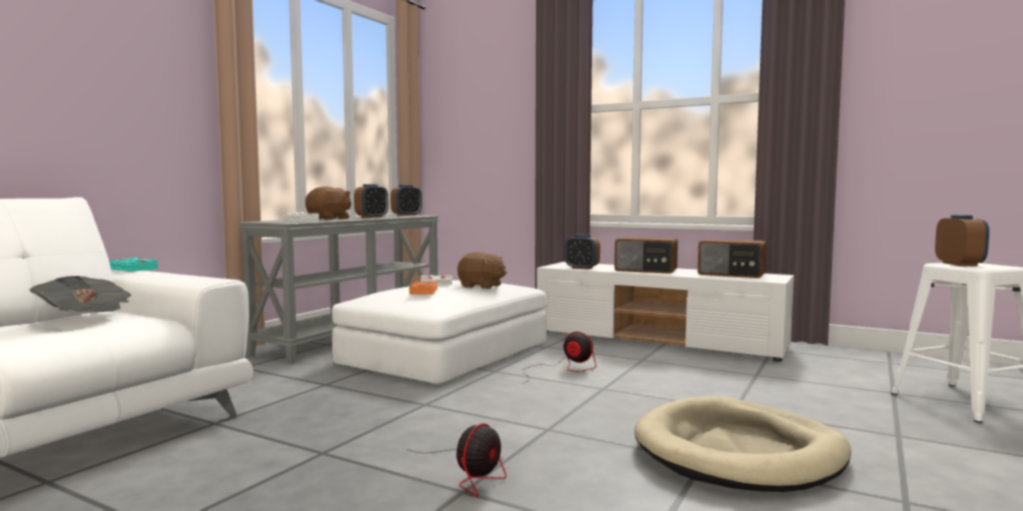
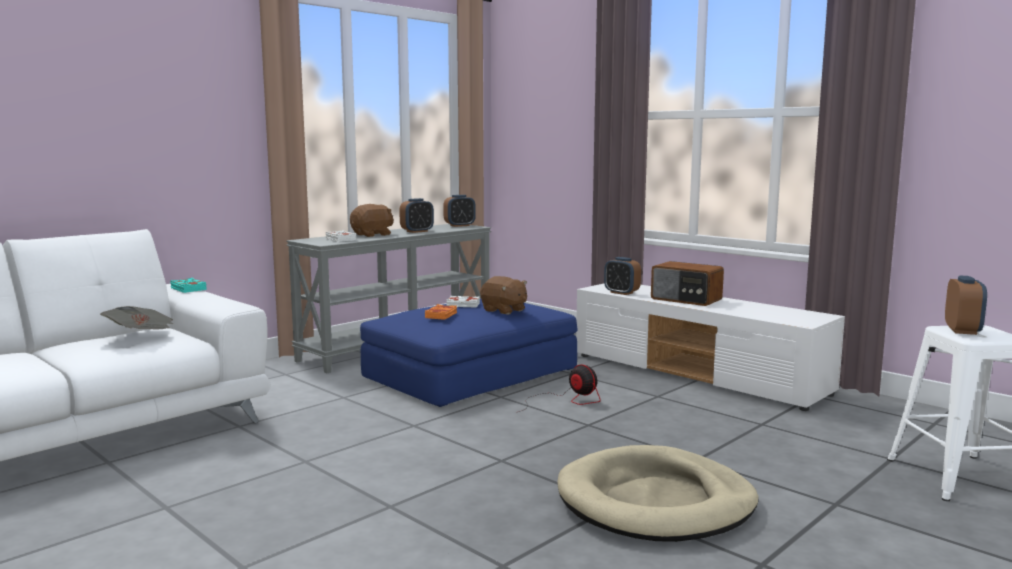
camera: 15 degrees right, 5 degrees up
white ottoman [332,280,547,385] -> blue ottoman [360,299,578,407]
fan [409,423,506,498] -> none
radio [698,239,767,278] -> none

